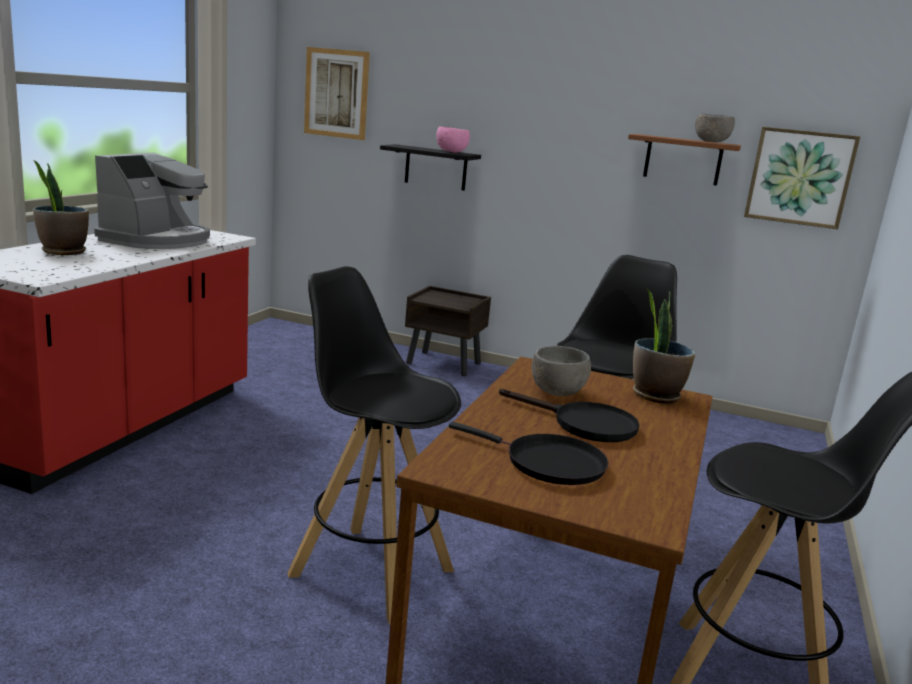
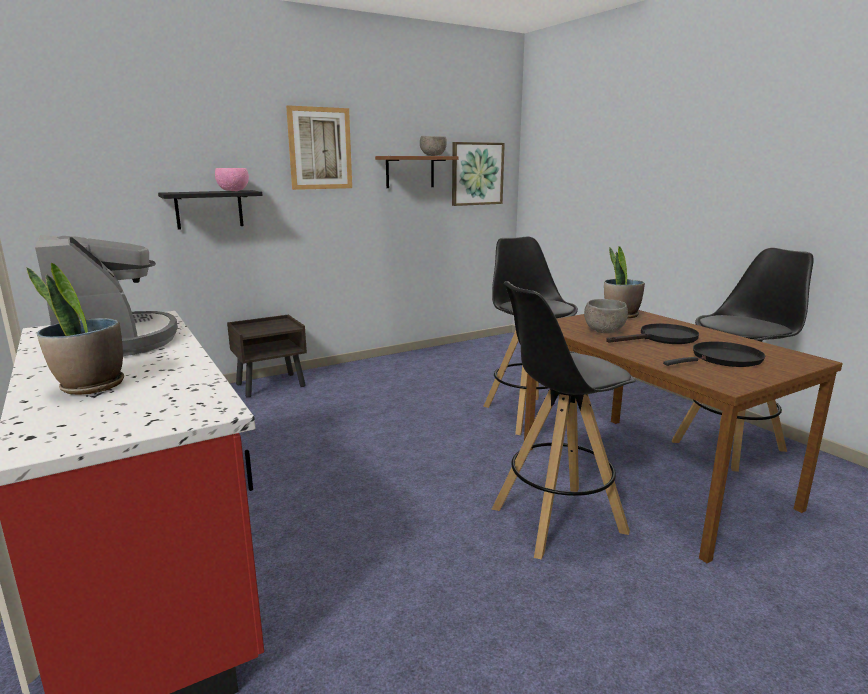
camera: 50 degrees left, 0 degrees up
picture [304,47,370,140] -> picture moved to [286,105,352,190]

